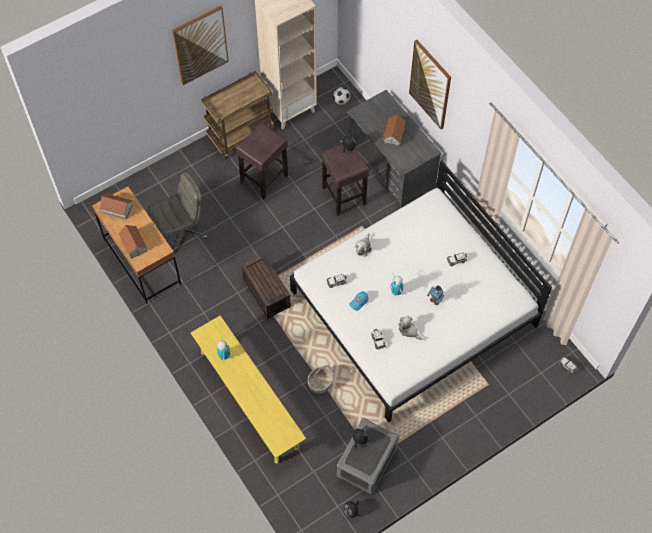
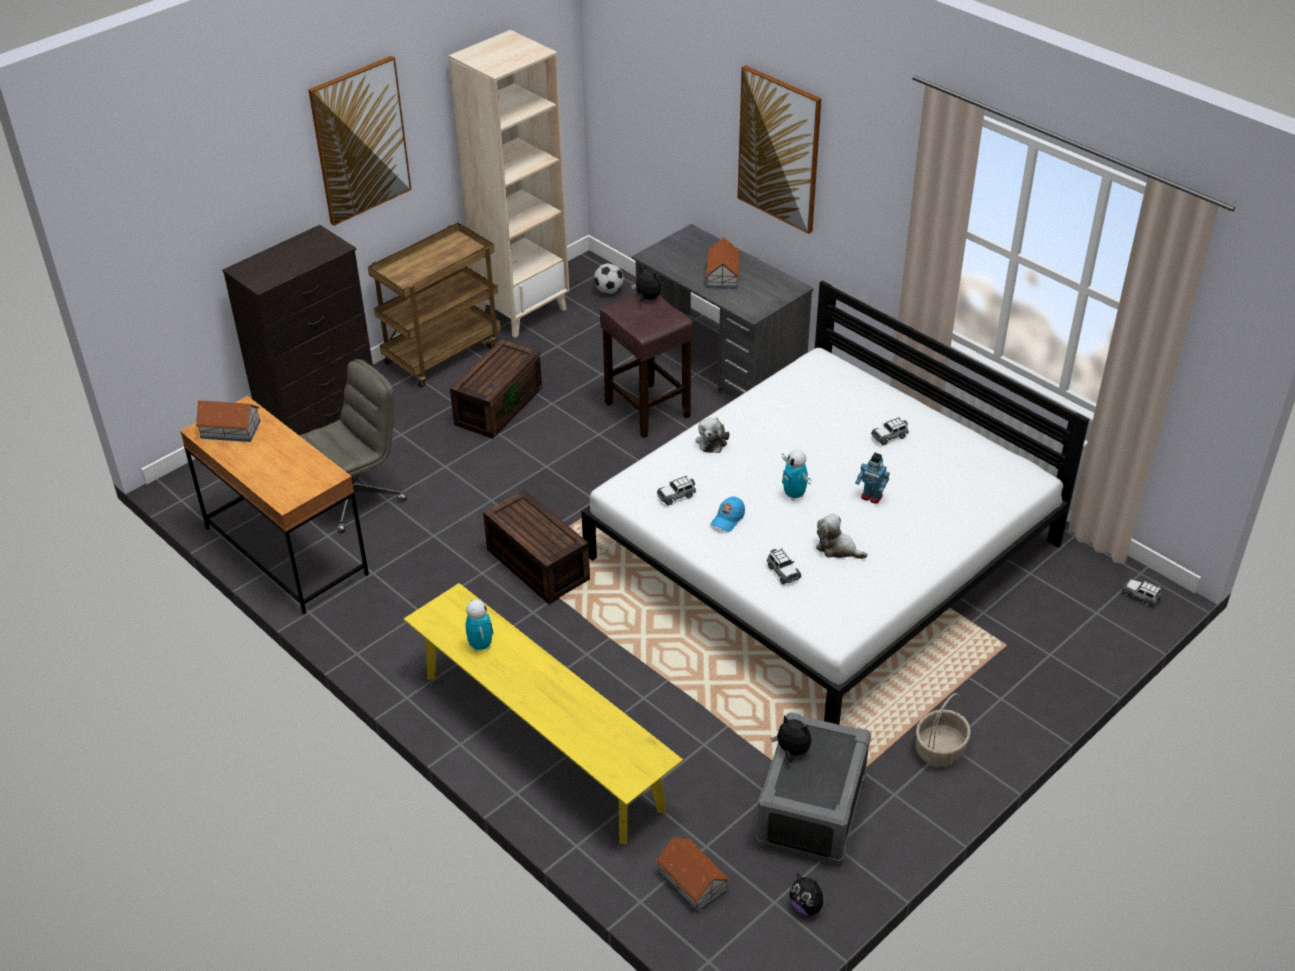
camera: 10 degrees left, 20 degrees down
toy house [118,225,147,259] -> toy house moved to [656,837,730,913]
brown stool [236,123,288,199] -> brown storage box [450,339,542,439]
basket [307,365,334,394] -> basket moved to [916,693,971,766]
none -> black dresser [222,225,373,435]

